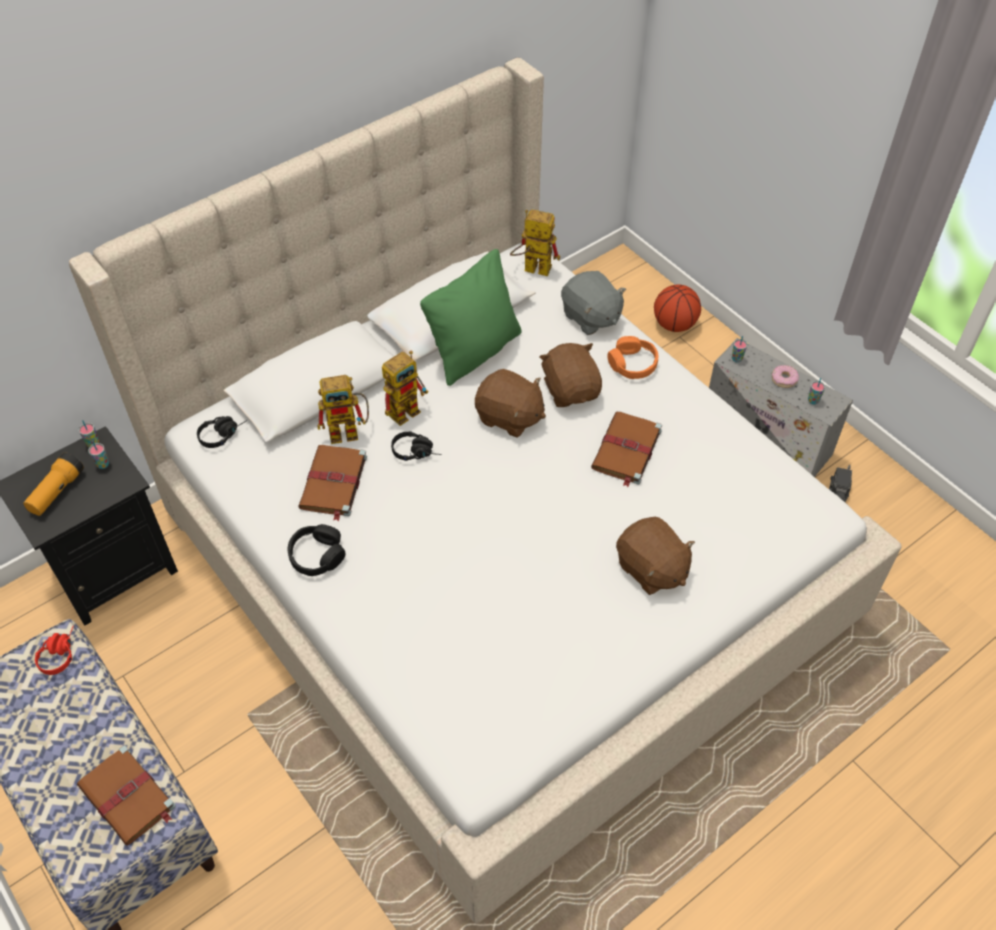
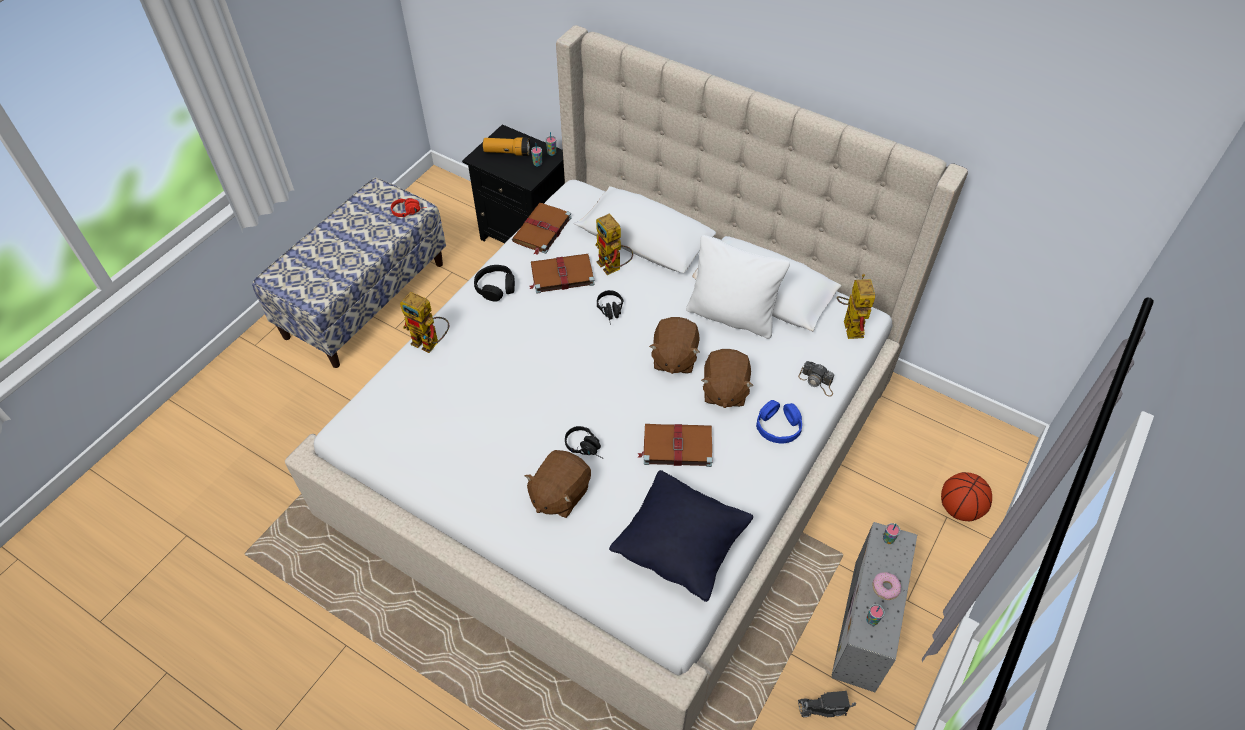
camera: 70 degrees right, 0 degrees up
brown book [77,745,176,846] -> brown book moved to [512,203,572,255]
black headphones [197,416,247,448] -> black headphones moved to [565,426,603,458]
toy robot [382,351,428,426] -> toy robot moved to [400,292,449,353]
green pillow [420,249,522,386] -> white pillow [686,235,790,339]
brown plush toy [540,343,602,407] -> brown plush toy turned 135 degrees clockwise [701,349,754,408]
grey plush toy [561,271,626,335] -> camera [798,361,834,397]
orange headphones [607,336,658,379] -> blue headphones [756,400,802,443]
none -> black pillow [609,470,753,602]

